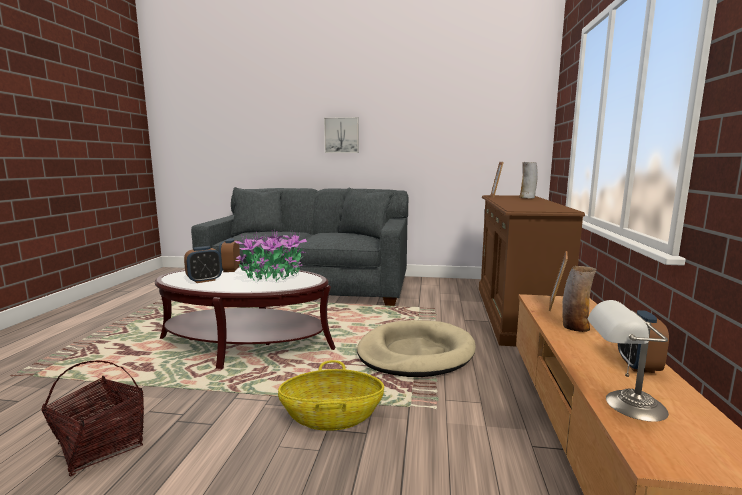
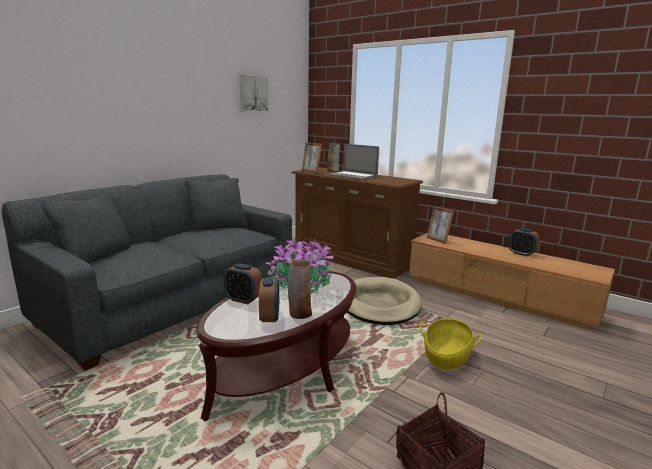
camera: 60 degrees left, 5 degrees up
picture [324,117,359,153] -> picture moved to [239,74,269,112]
vase [562,266,596,332] -> vase moved to [288,259,312,319]
white table lamp [588,300,669,422] -> none
none -> laptop [327,144,379,180]

